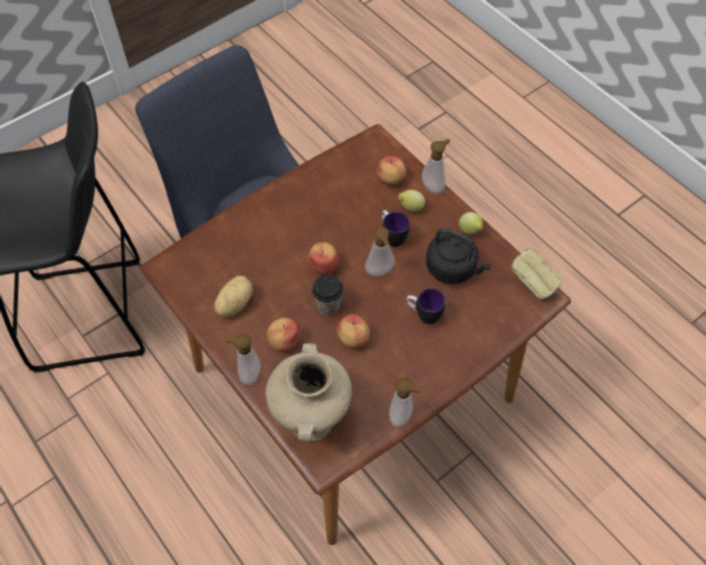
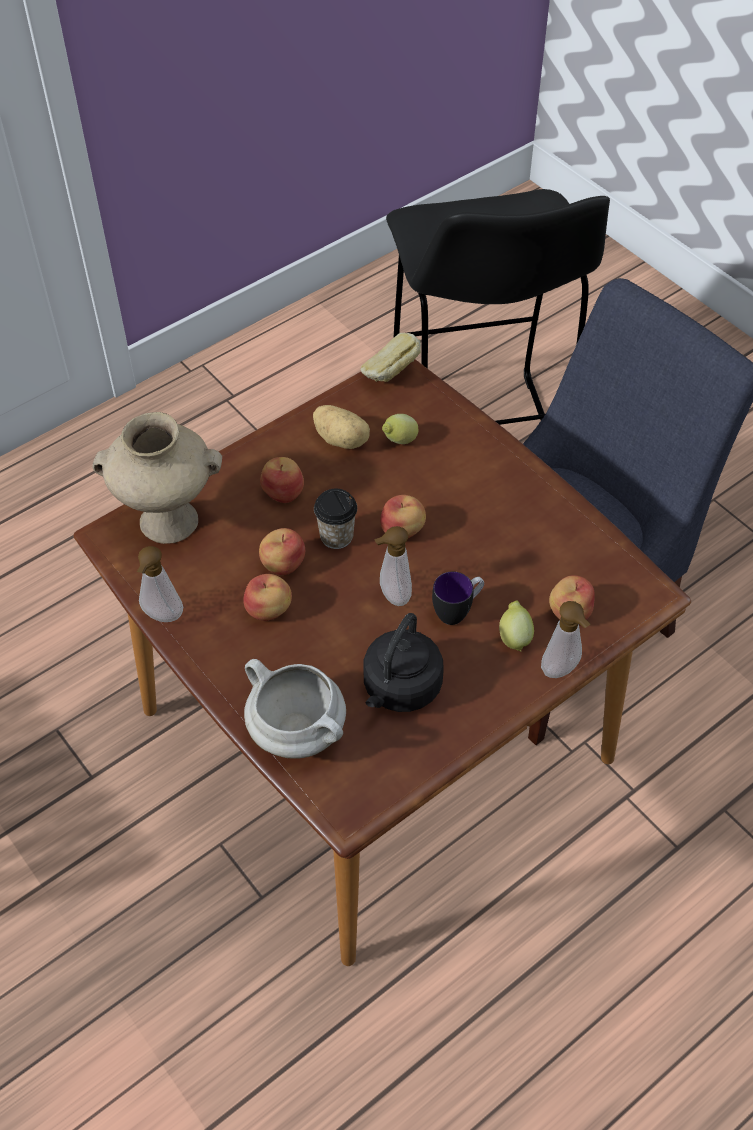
camera: 90 degrees right, 5 degrees down
soap dispenser [225,334,260,385] -> none
mug [406,289,446,324] -> none
lemon [459,212,483,234] -> lemon moved to [382,414,418,444]
bread [511,248,563,299] -> bread moved to [360,333,421,382]
none -> apple [243,574,292,621]
none -> white cooking pot [244,659,346,759]

